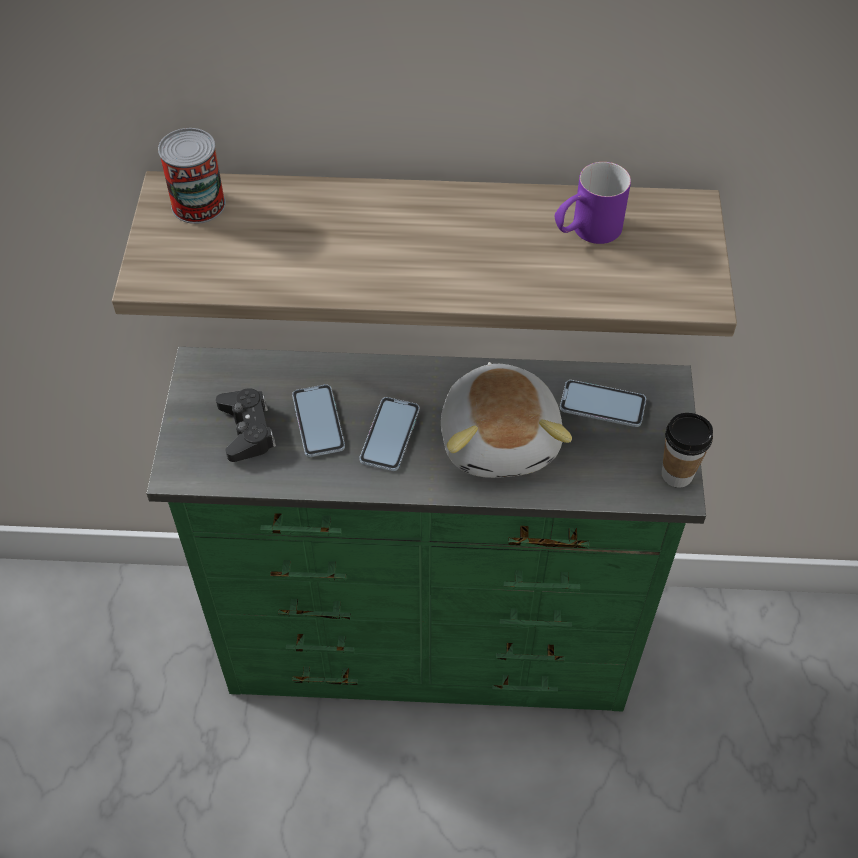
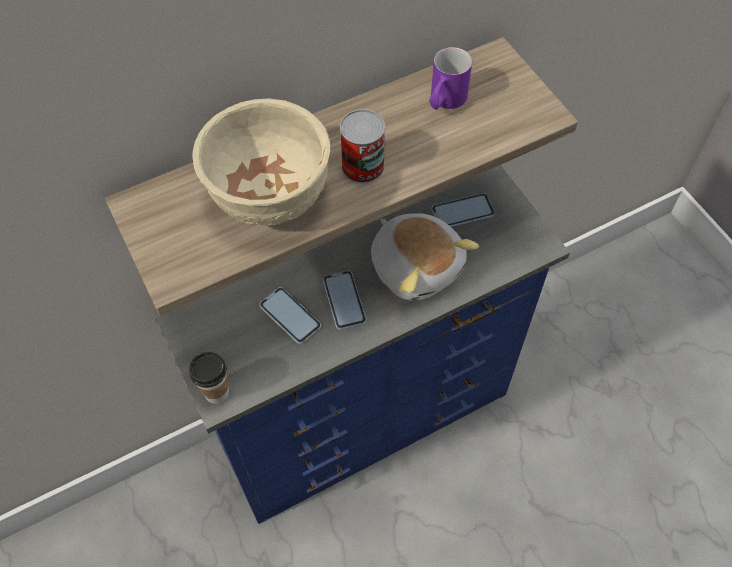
camera: 30 degrees left, 5 degrees up
green dresser [146,347,706,712] -> blue dresser [153,165,570,524]
can [158,128,226,224] -> can moved to [340,109,385,183]
black game controller [216,388,276,462] -> none
cup [662,413,713,488] -> cup moved to [189,352,229,404]
none -> beige bowl [192,99,330,225]

